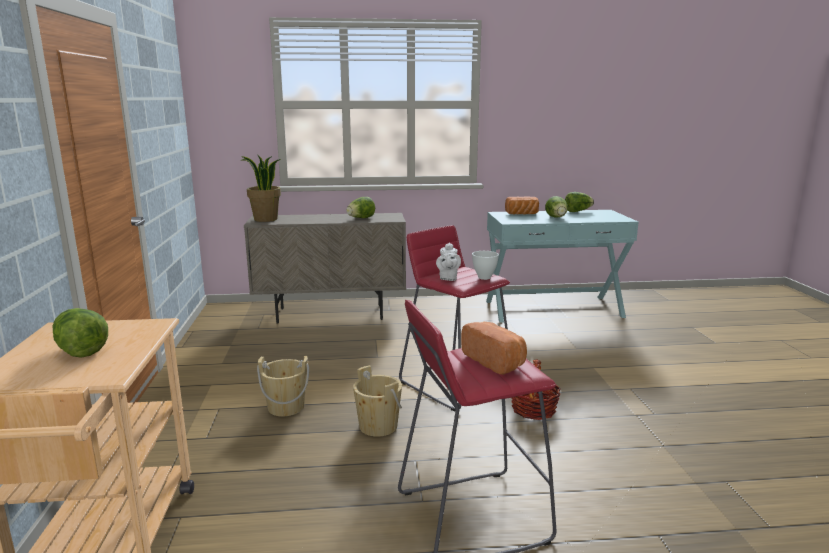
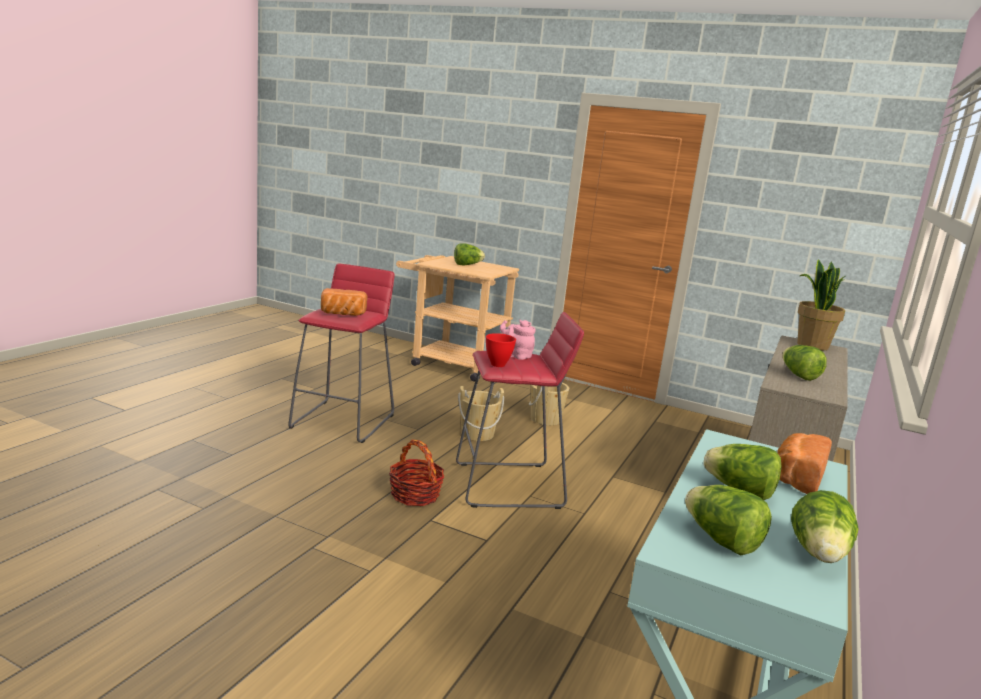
camera: 120 degrees right, 0 degrees up
white teapot [436,242,461,281] -> pink teapot [500,320,536,360]
white bowl [472,251,499,280] -> red bowl [486,333,516,367]
none -> lettuce [685,485,772,555]

